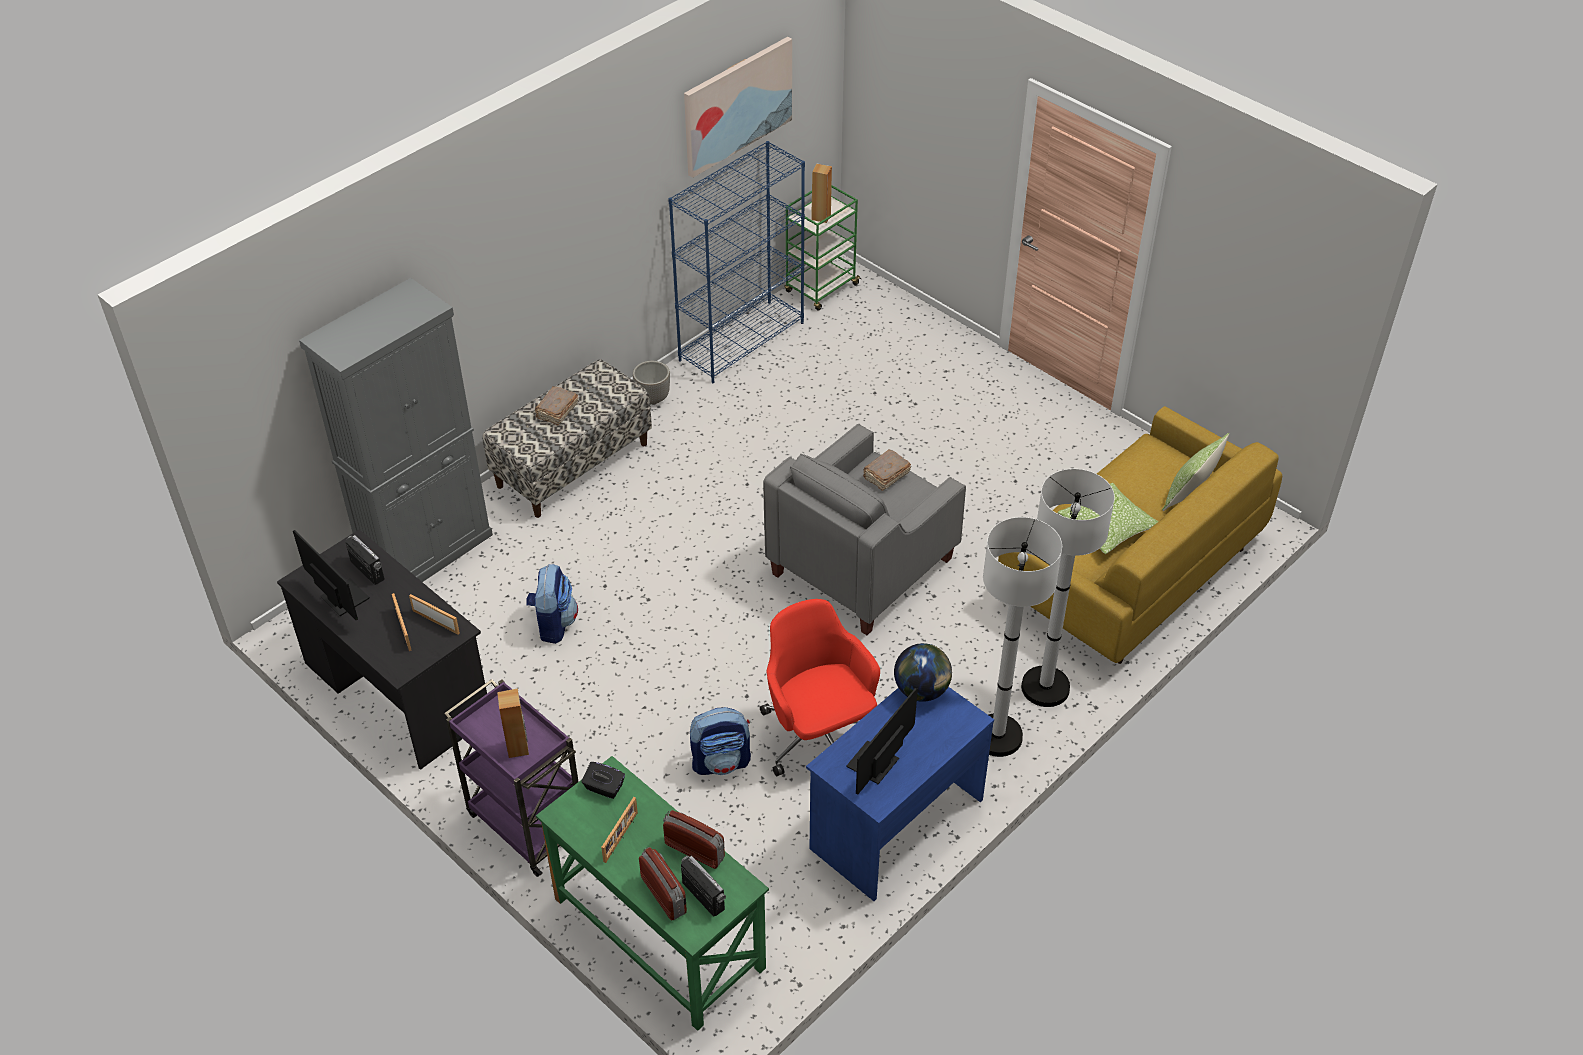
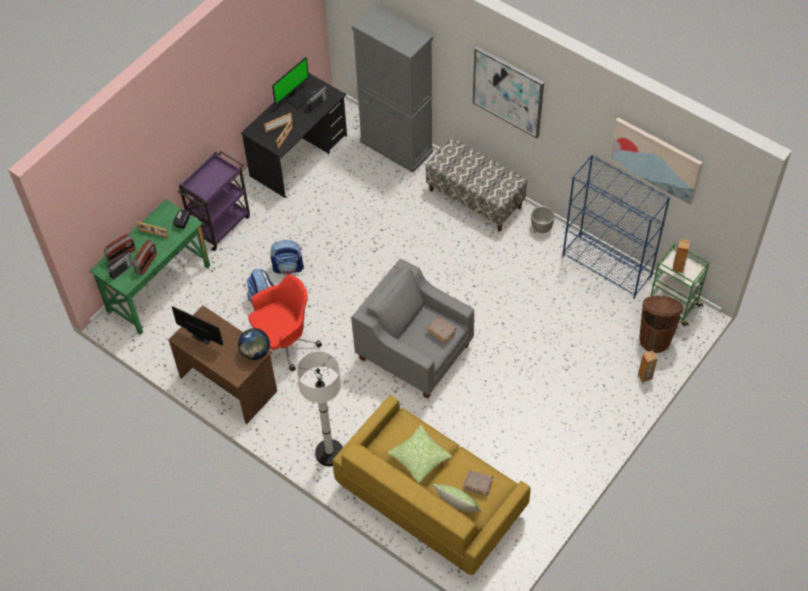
camera: 85 degrees right, 10 degrees up
brown speaker [497,688,529,758] -> brown speaker moved to [638,351,658,382]
backpack [526,564,578,644] -> backpack moved to [270,240,304,275]
brown book [535,387,578,426] -> brown book moved to [463,470,493,496]
blue desk [806,687,994,901] -> brown desk [168,305,277,424]
white floor lamp [983,517,1062,757] -> none
none -> picture [473,46,544,138]
none -> brown trash can [639,296,683,353]

